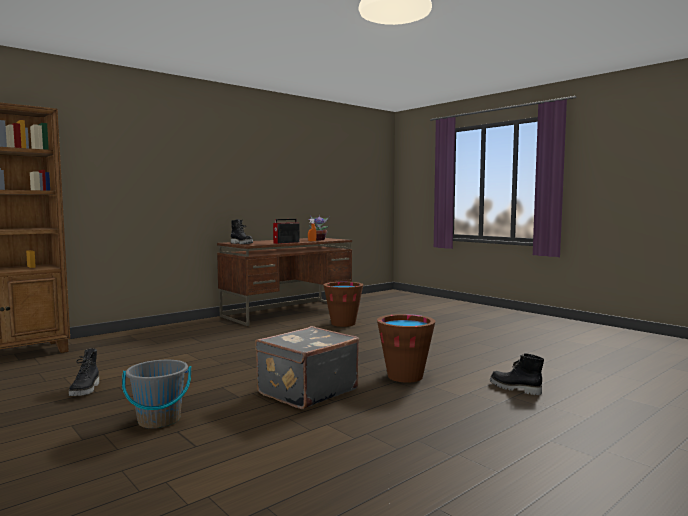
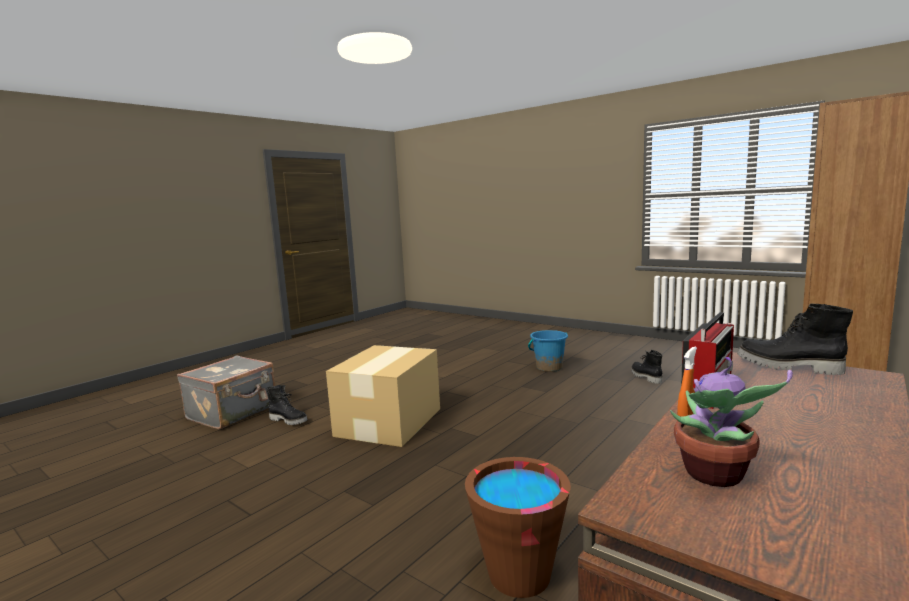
camera: 170 degrees right, 5 degrees up
grey bucket [122,360,191,429] -> blue bucket [528,330,568,372]
grey suitcase [255,326,359,409] -> grey suitcase moved to [177,355,275,429]
brown bucket [377,314,435,383] -> cardboard box [326,345,440,447]

